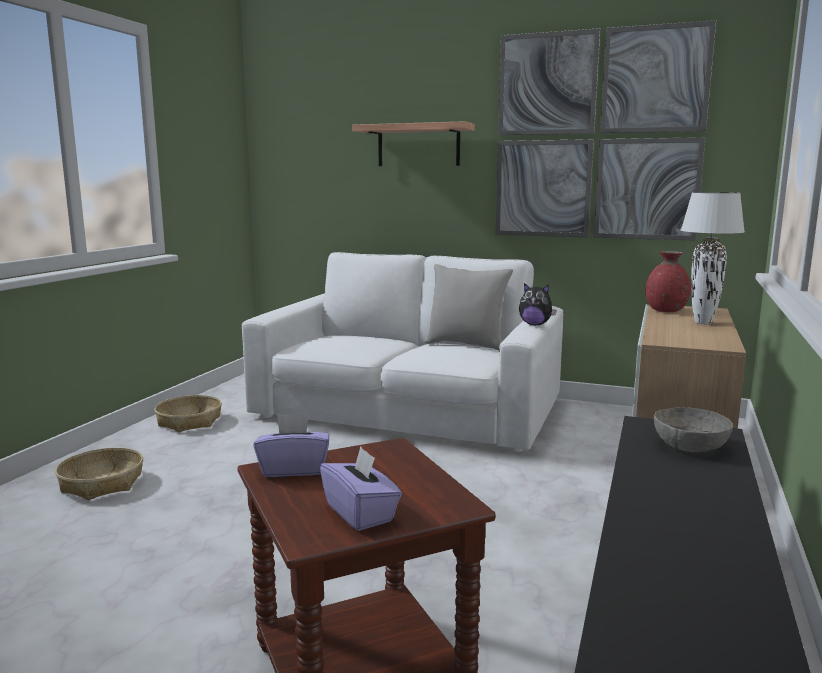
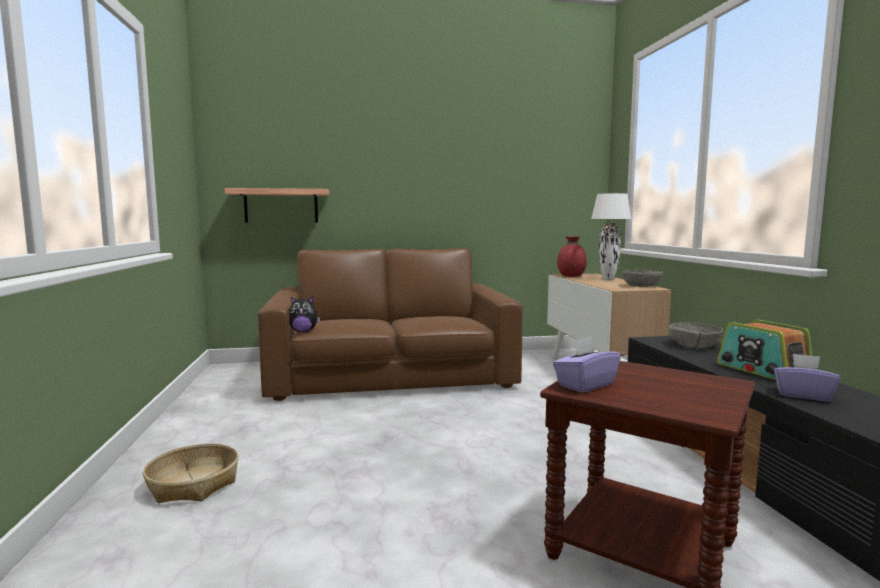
camera: 30 degrees left, 5 degrees down
basket [154,395,222,432] -> none
white sofa [242,252,563,453] -> brown sofa [258,248,523,401]
purple tissue box [320,446,402,531] -> purple tissue box moved to [774,353,840,401]
shelf [352,121,475,166] -> shelf moved to [225,188,329,223]
grey pillow [425,264,513,350] -> none
picture [496,20,716,241] -> none
plush toy [519,283,557,325] -> plush toy moved to [289,296,321,332]
none -> grey bowl [623,270,663,287]
none -> radio [717,319,812,380]

